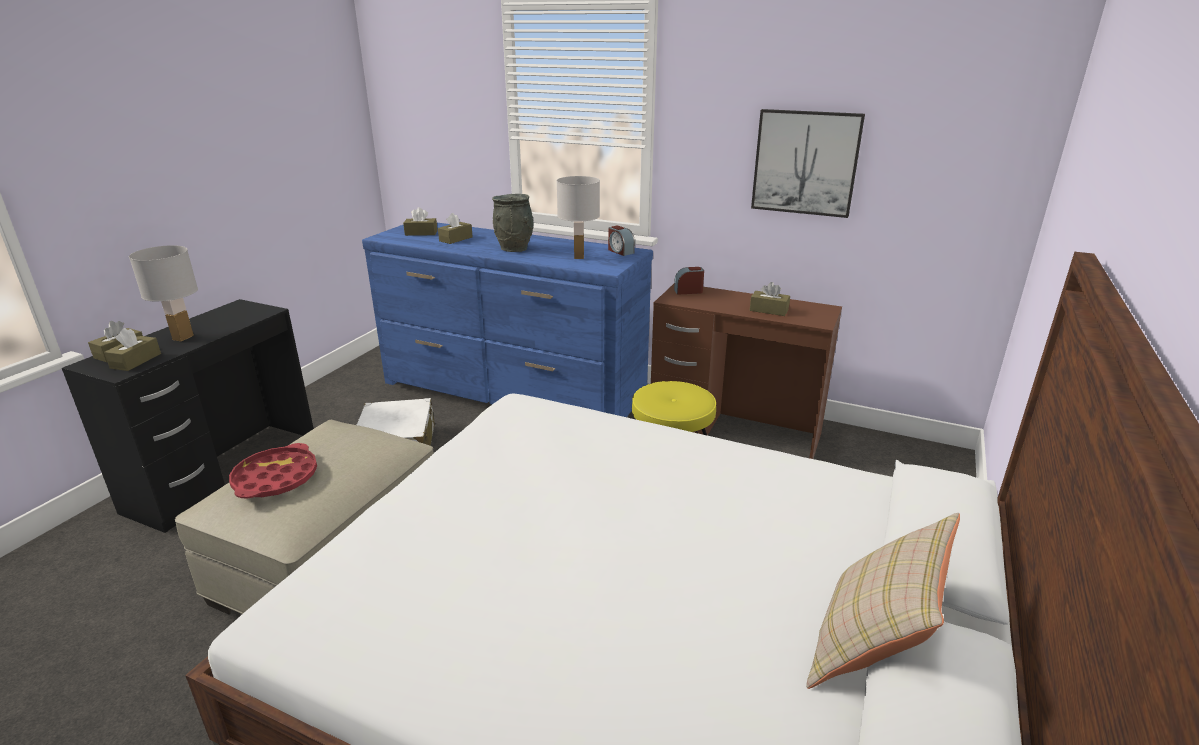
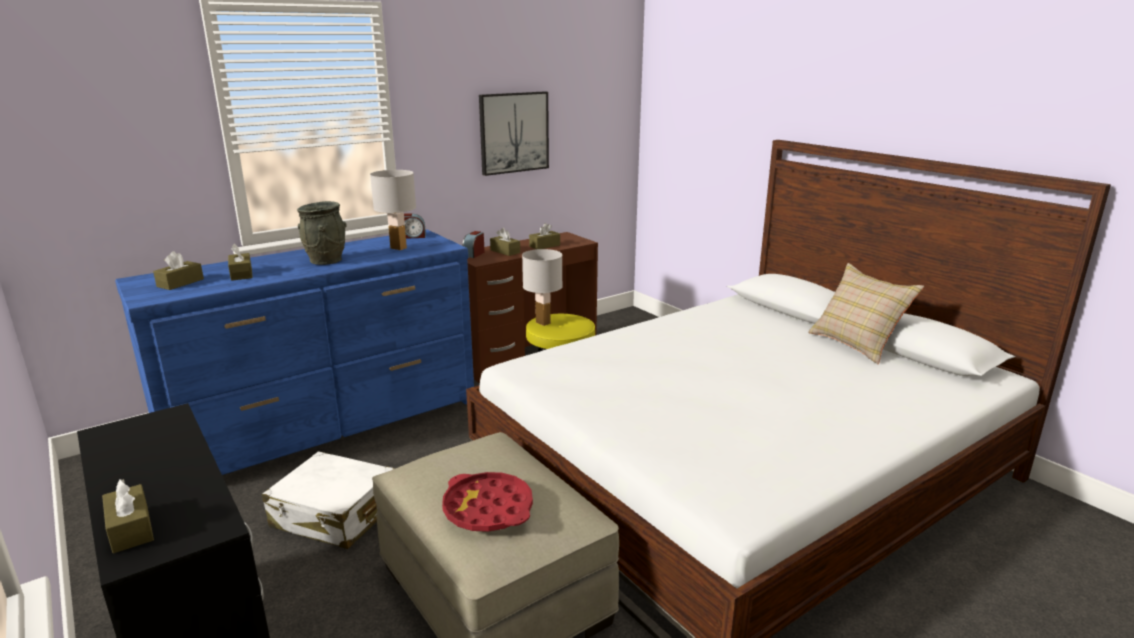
camera: 60 degrees left, 5 degrees down
brown tissue box [104,328,161,371] -> brown tissue box moved to [490,228,520,256]
white table lamp [129,245,198,341] -> white table lamp moved to [522,249,563,326]

